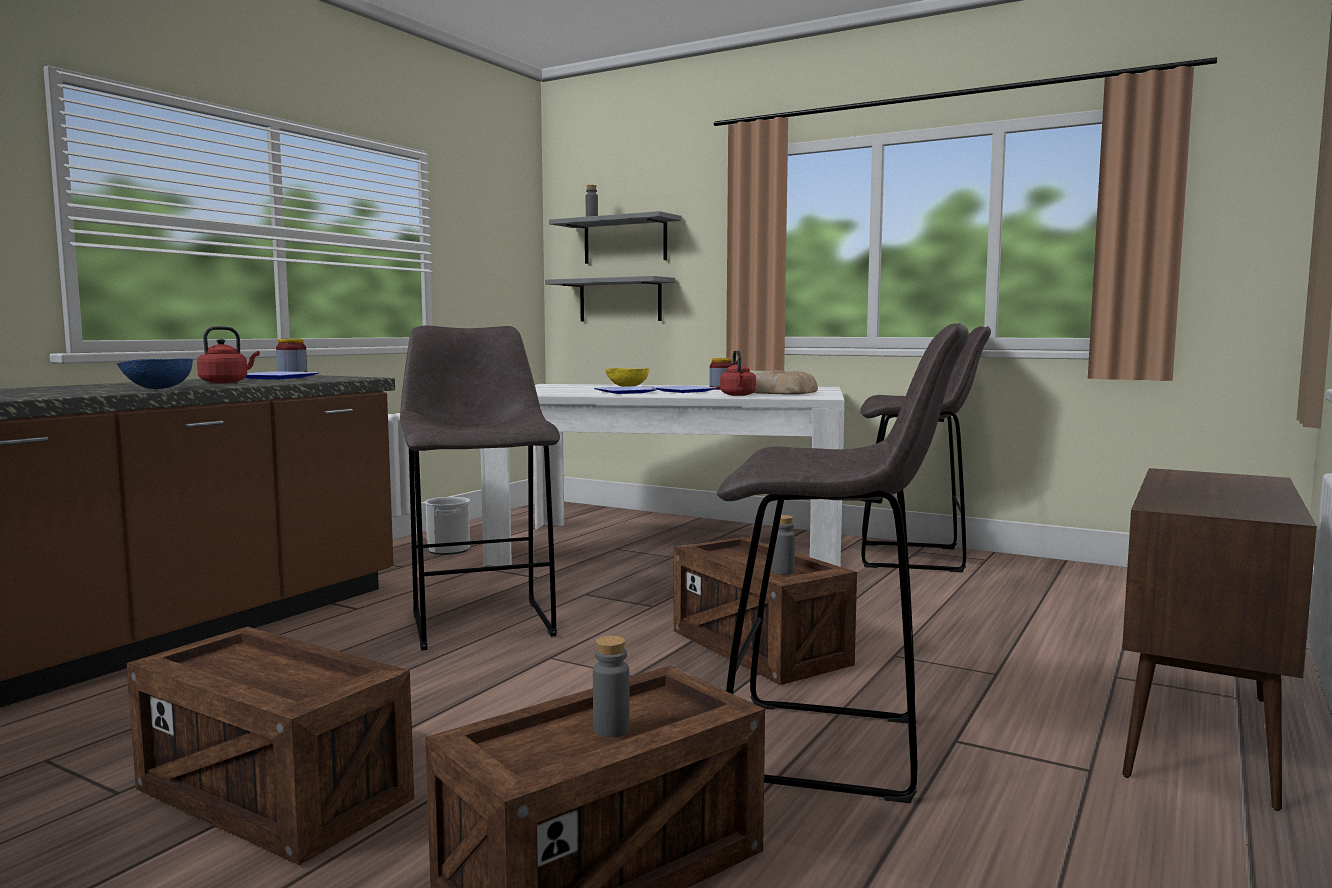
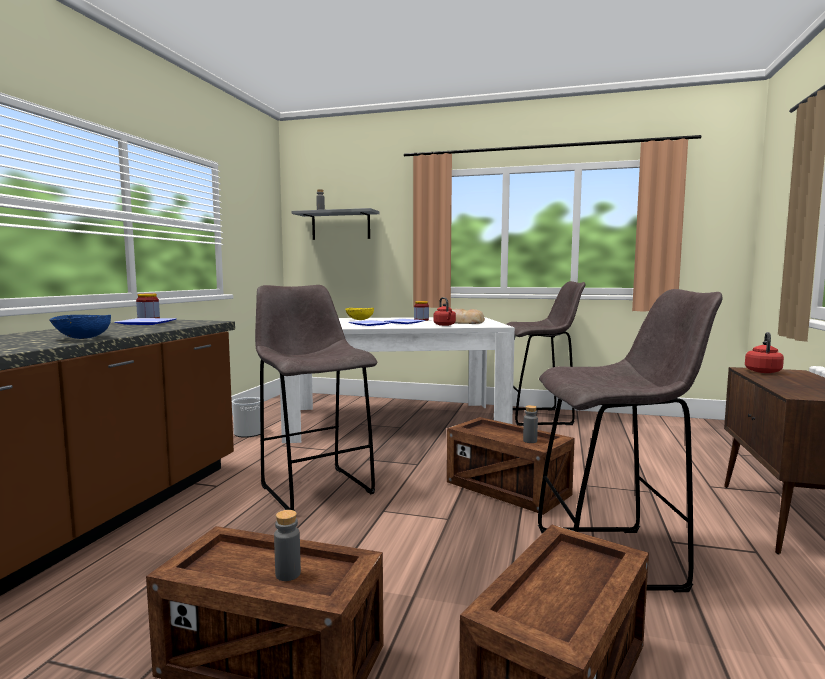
camera: 15 degrees left, 0 degrees up
red kettle [197,326,260,383] -> red kettle moved to [745,332,784,373]
grey shelf [545,276,675,321] -> none
grey bottle [593,636,630,738] -> grey bottle moved to [274,510,301,581]

